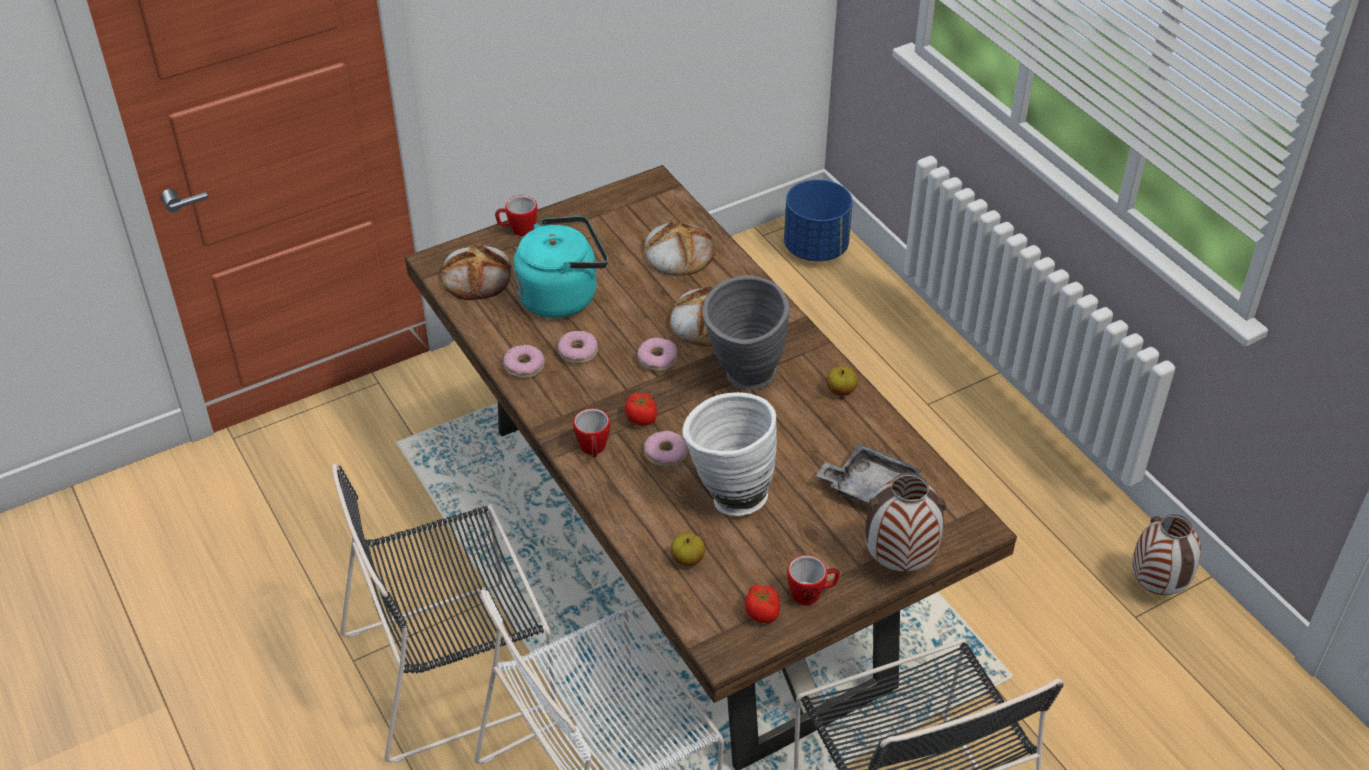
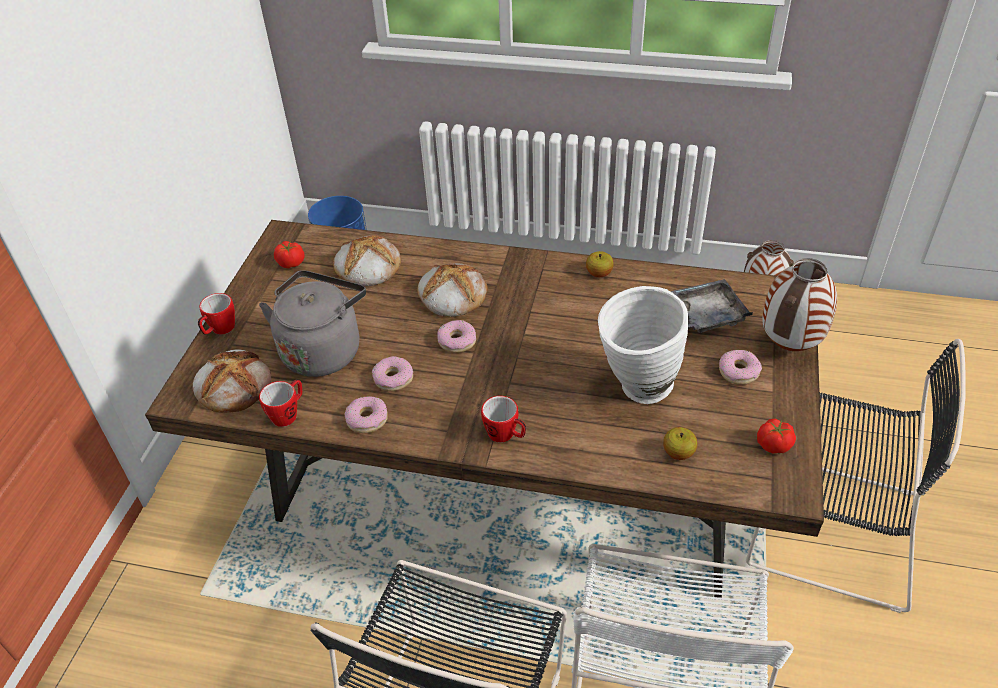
camera: 45 degrees left, 0 degrees up
turquoise kettle [513,216,608,318] -> grey kettle [259,270,366,377]
tomato [625,393,657,426] -> tomato moved to [274,241,305,268]
donut [644,431,688,468] -> donut moved to [719,350,762,385]
grey vase [703,275,789,390] -> none
mug [787,555,840,605] -> mug moved to [259,379,302,427]

